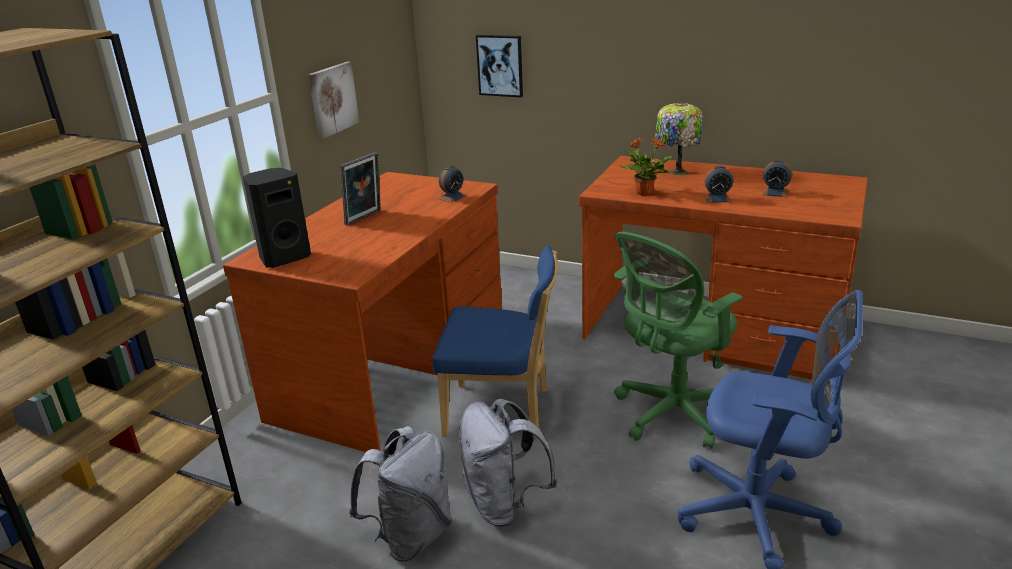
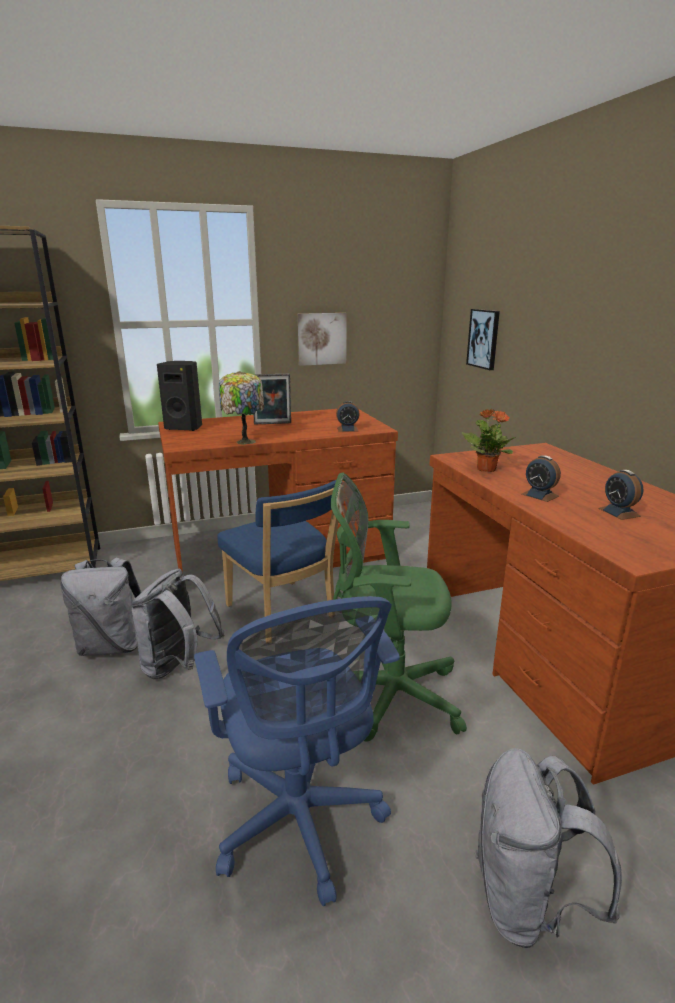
camera: 45 degrees right, 5 degrees down
table lamp [655,102,703,176] -> table lamp moved to [219,371,264,445]
none -> grey backpack [475,748,622,948]

